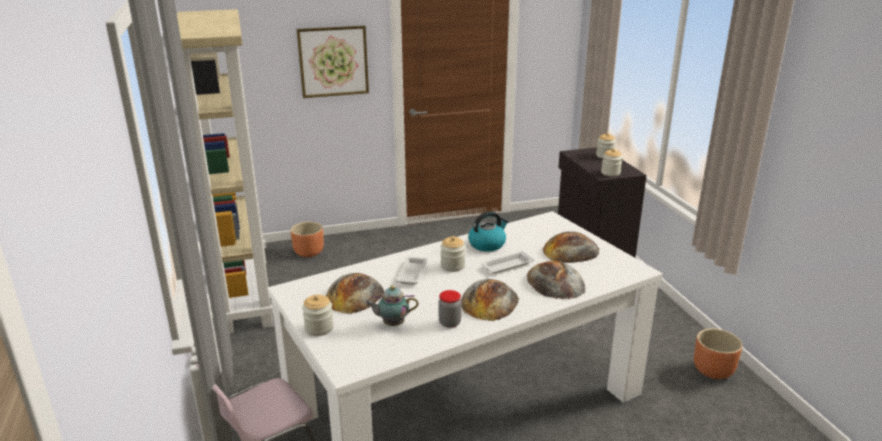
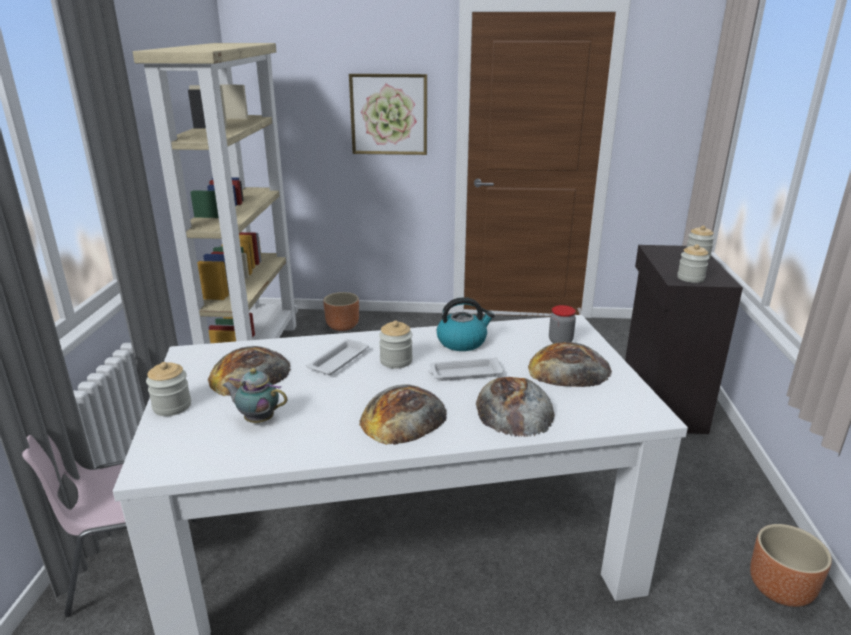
camera: 20 degrees right, 0 degrees up
jar [439,290,462,328] -> jar moved to [549,305,576,343]

